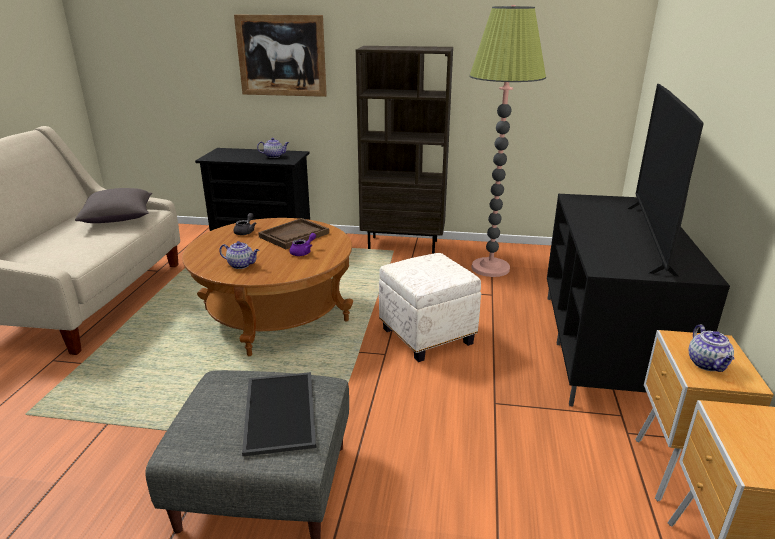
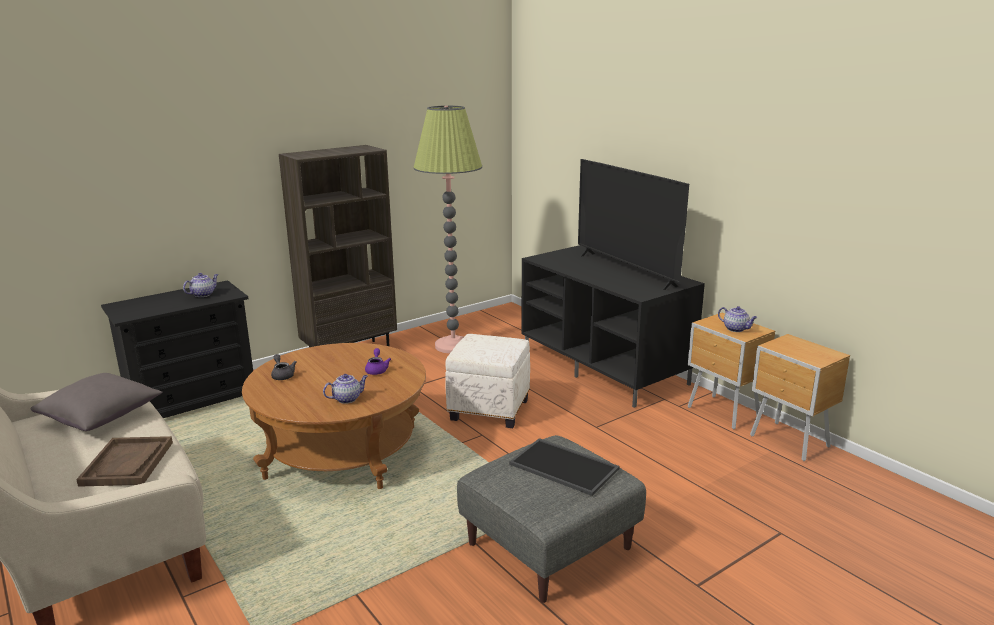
camera: 45 degrees left, 5 degrees down
picture [234,15,327,97] -> none
brown tray [258,218,329,249] -> brown tray moved to [76,436,173,487]

